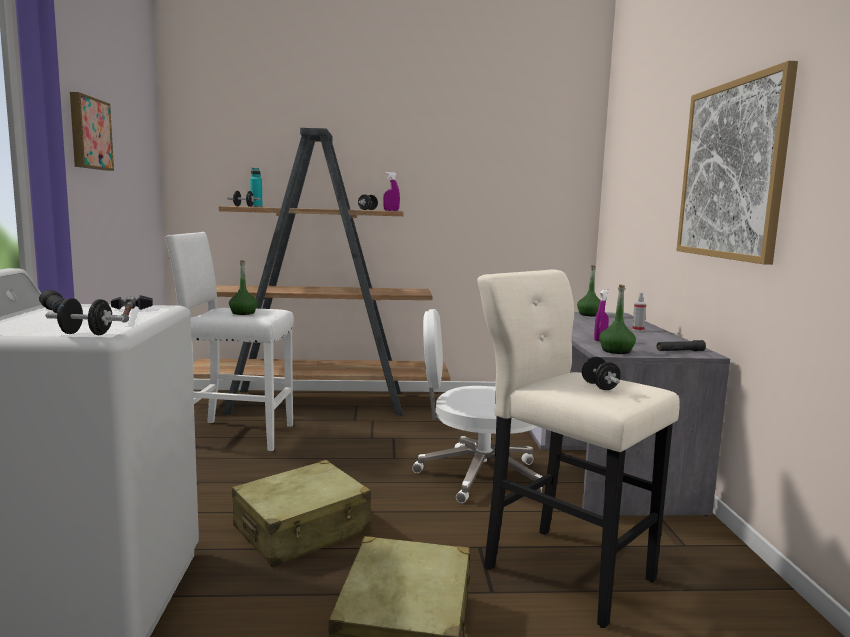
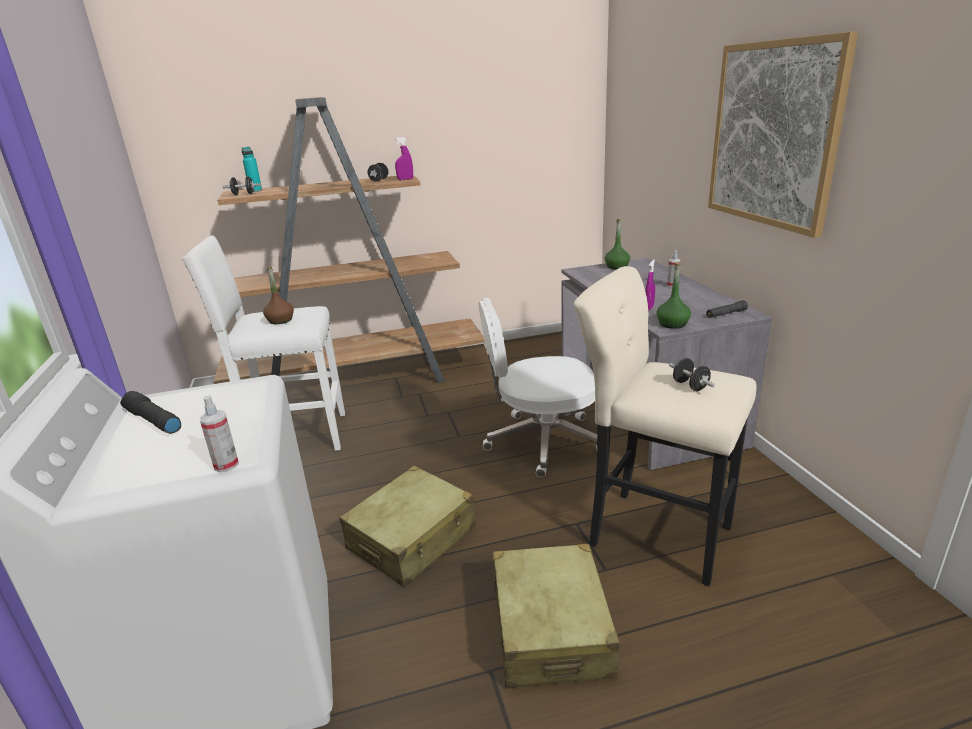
camera: 10 degrees left, 15 degrees up
black dumbbell [45,298,124,335] -> spray bottle [200,396,239,472]
picture [70,92,114,171] -> none
hammer [111,295,153,323] -> none
green bottle [229,261,258,315] -> brown bottle [263,267,294,324]

